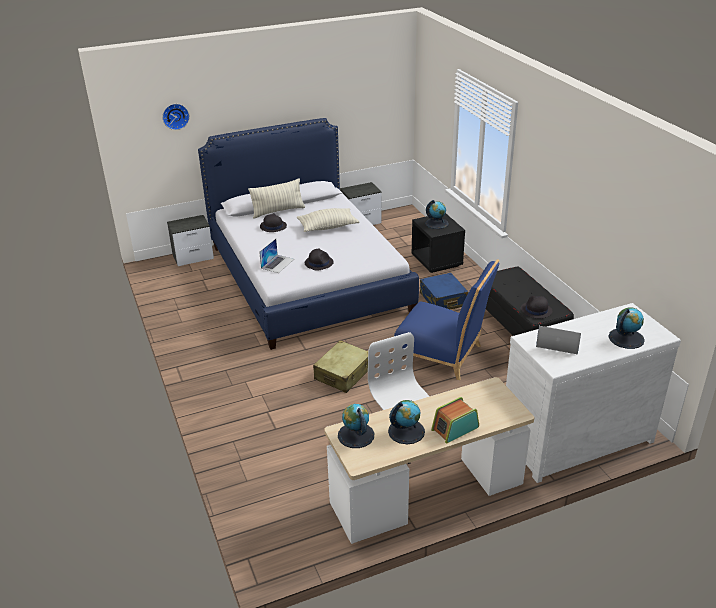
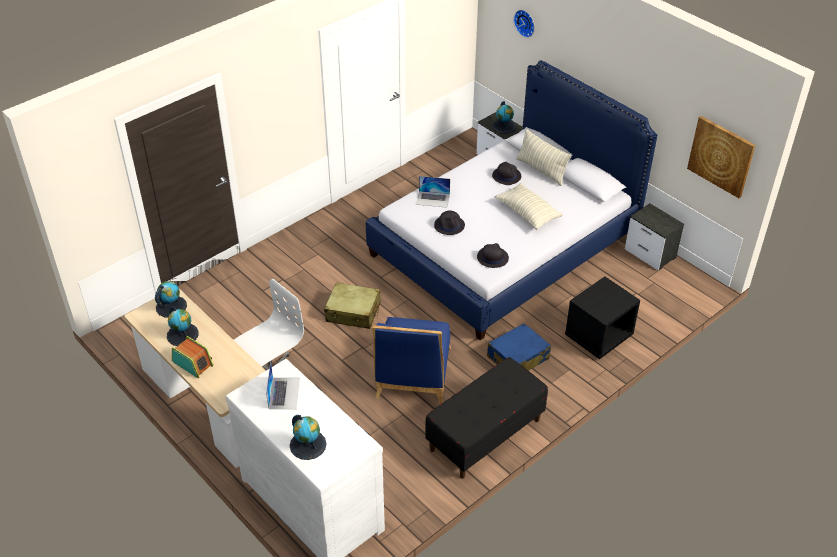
camera: 70 degrees right, 10 degrees up
globe [425,200,449,229] -> globe moved to [492,101,516,134]
black hat [521,296,552,318] -> black hat moved to [477,243,509,268]
none -> picture [687,116,756,198]

